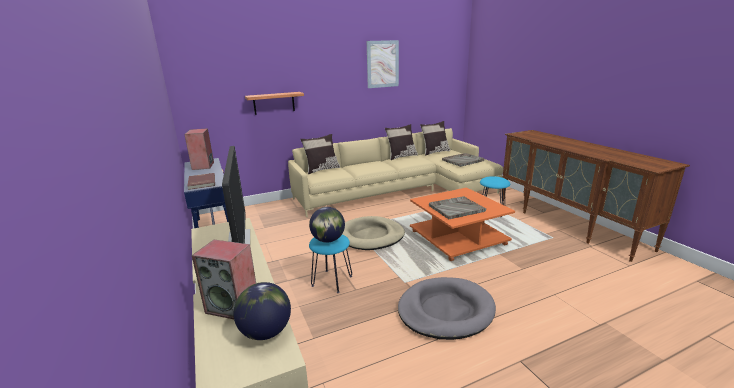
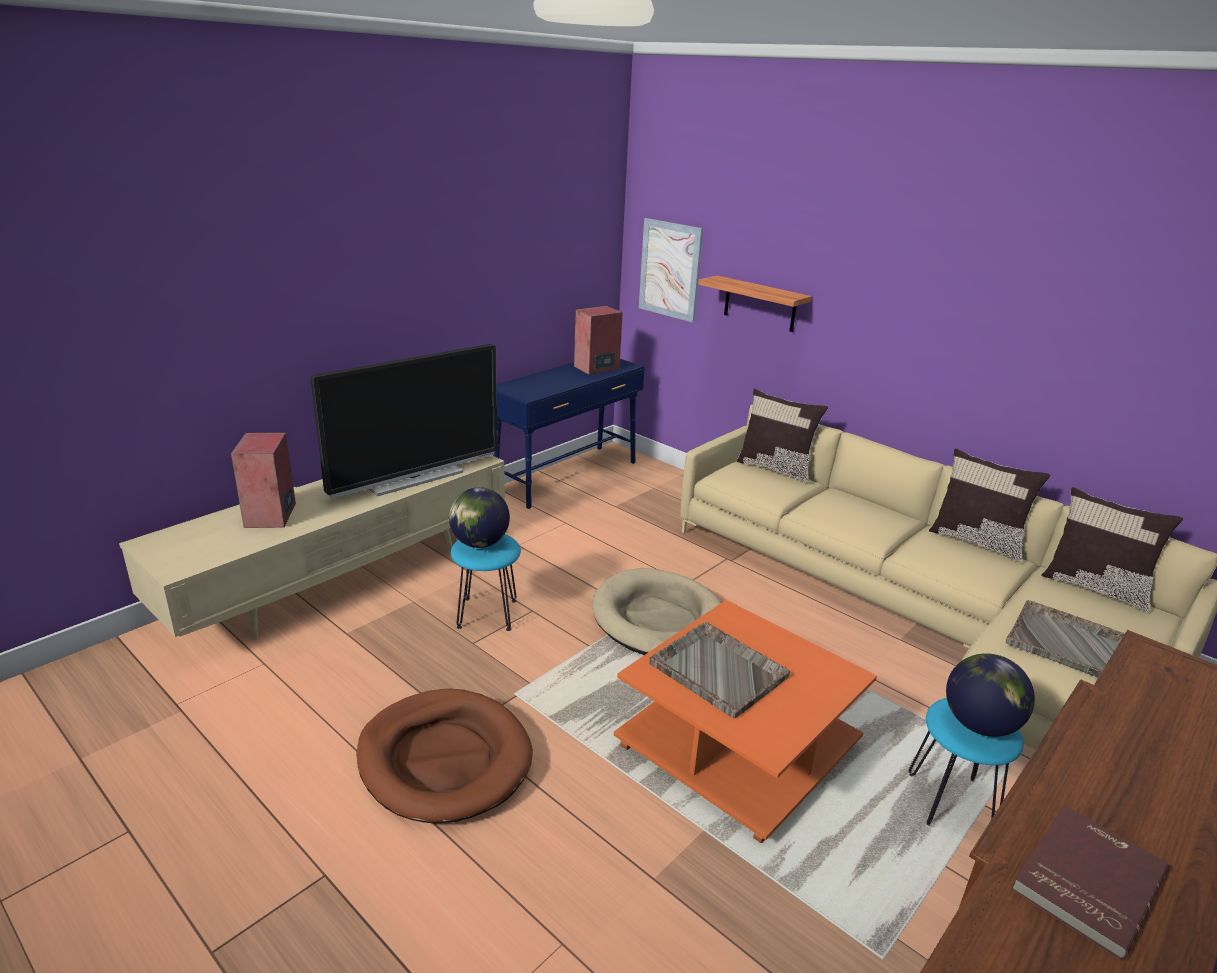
camera: 65 degrees right, 5 degrees up
red book [187,173,215,190] -> red book moved to [1011,805,1169,960]
globe [234,282,291,340] -> globe moved to [946,653,1035,737]
picture [367,40,399,88] -> picture moved to [639,218,703,323]
grey dog bed [398,277,496,340] -> brown dog bed [356,689,533,824]

